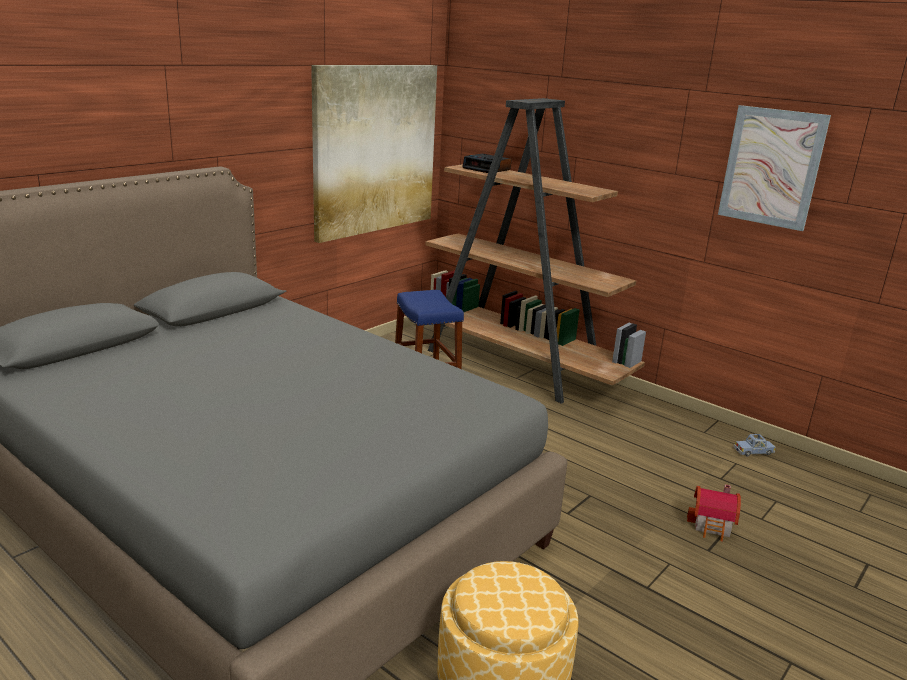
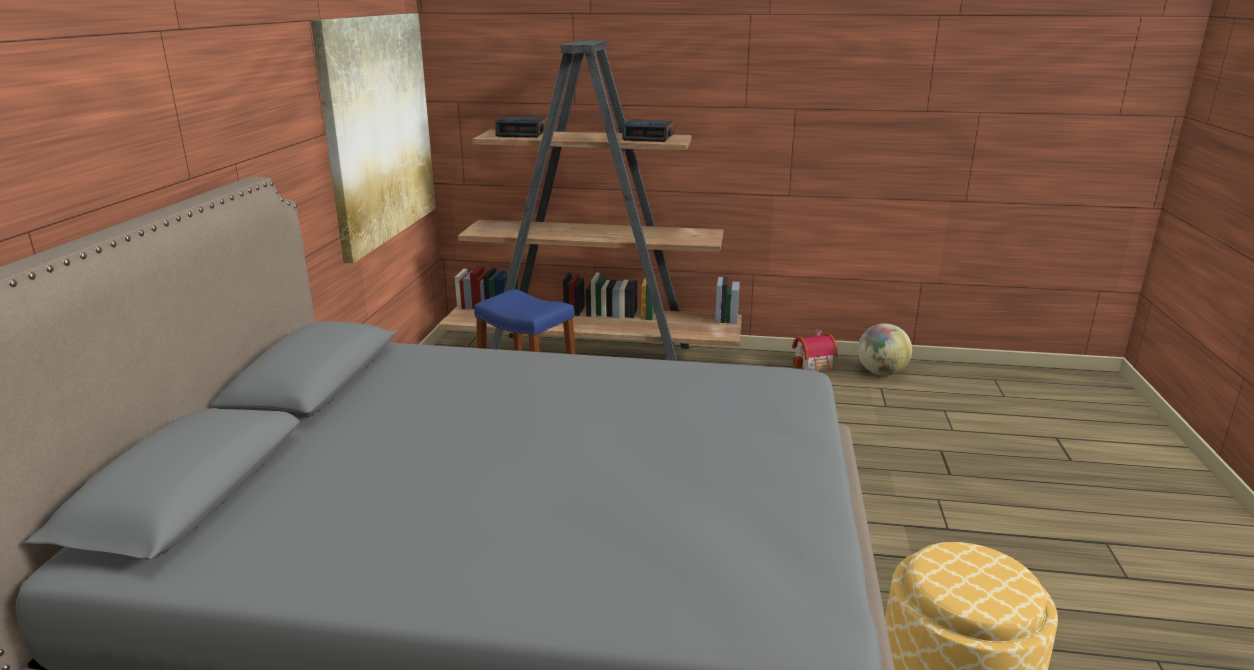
camera: 30 degrees left, 0 degrees up
toy house [687,484,741,541] -> toy house moved to [792,329,838,373]
picture [718,105,831,231] -> none
blue toy car [733,434,776,456] -> globe [858,324,912,376]
none -> alarm clock [622,119,675,142]

